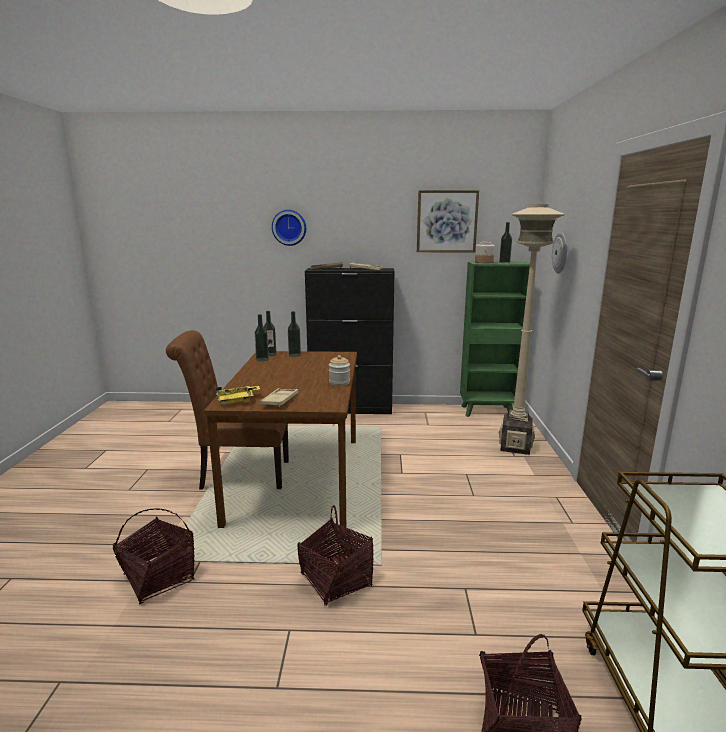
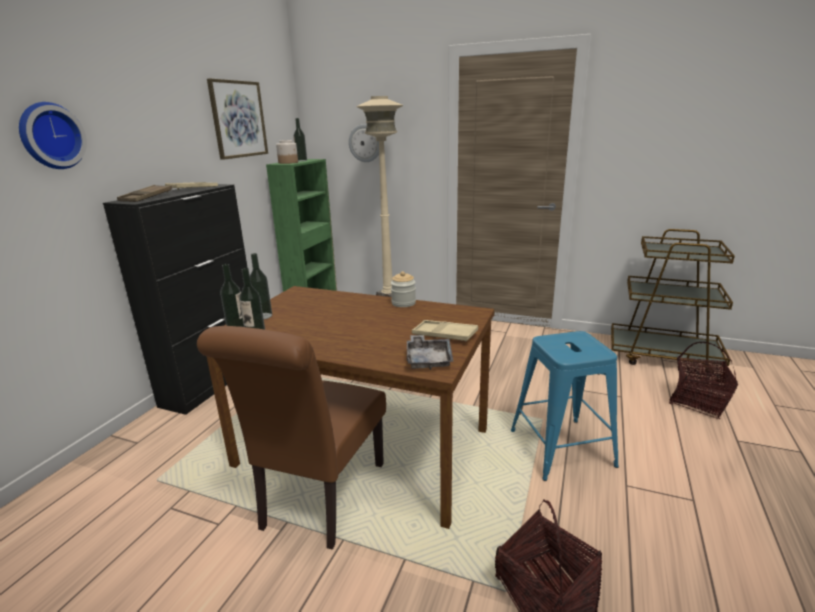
camera: 70 degrees left, 5 degrees up
yellow tray [216,386,260,404] -> grey tray [407,335,454,370]
basket [298,505,374,605] -> blue stool [511,331,619,481]

